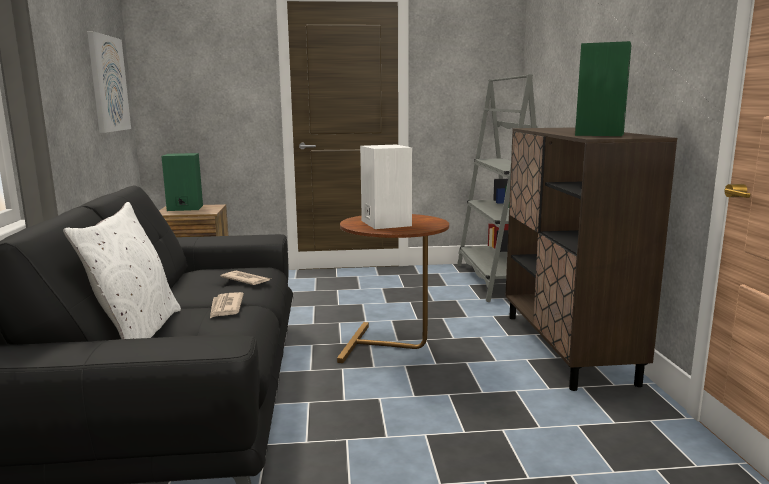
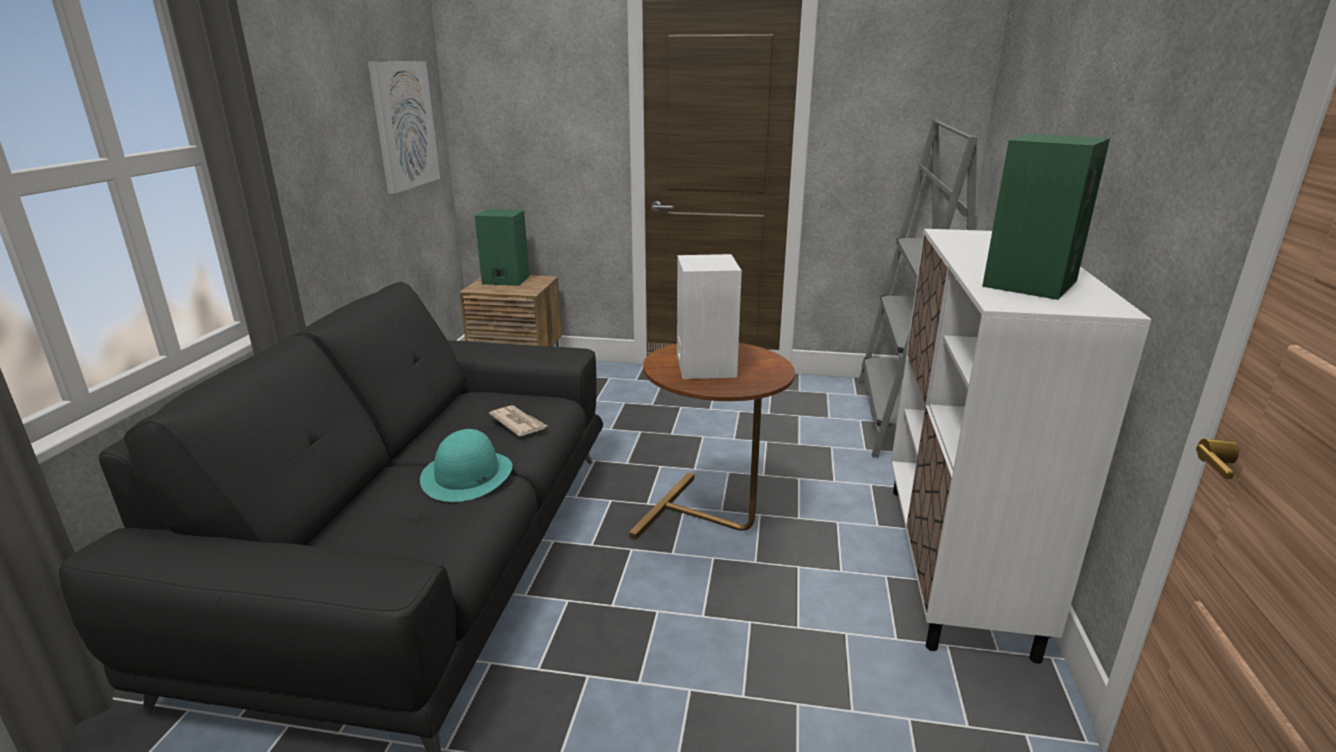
camera: 15 degrees right, 10 degrees up
white pillow [63,202,181,339] -> none
newspaper [210,292,244,318] -> turquoise hat [420,429,513,502]
brown cabinet [505,127,677,391] -> white cabinet [891,229,1152,664]

